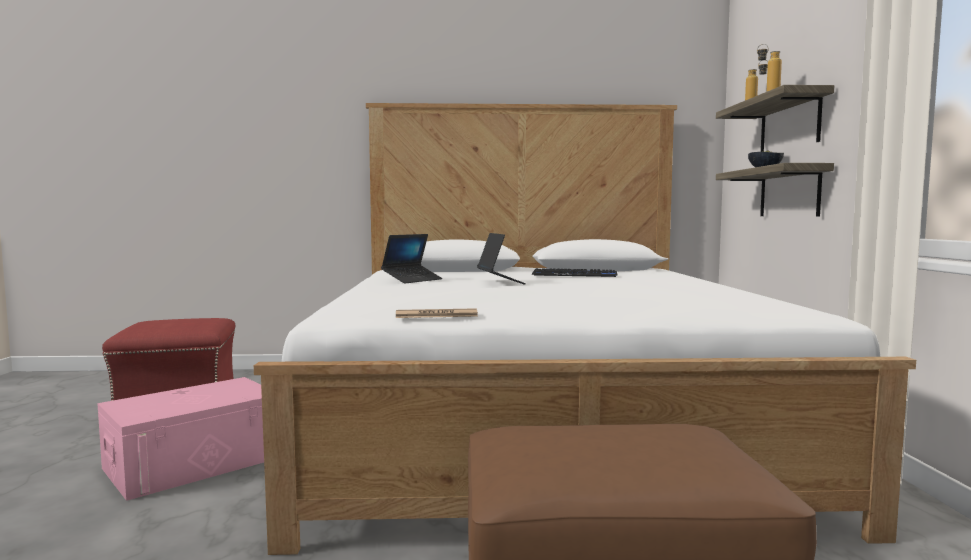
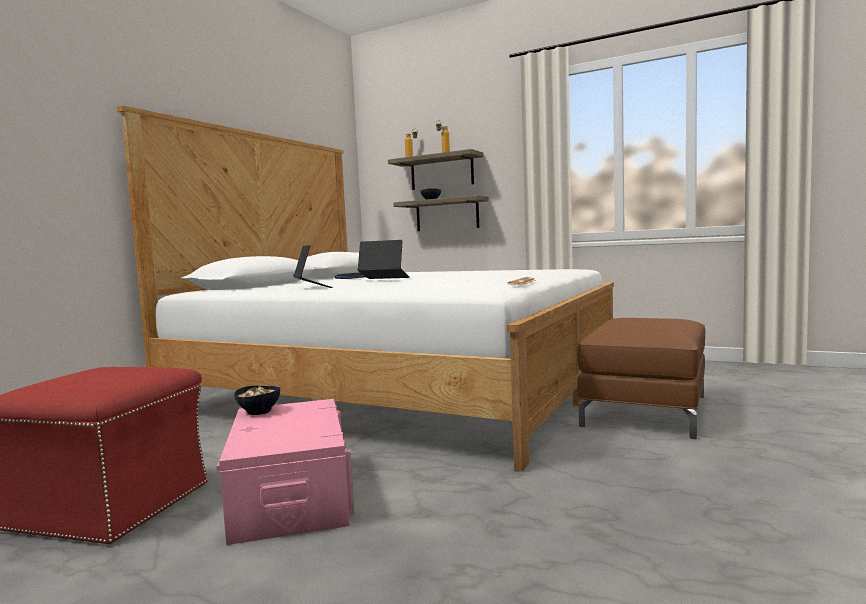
camera: 60 degrees left, 0 degrees up
none -> bowl [234,386,280,415]

